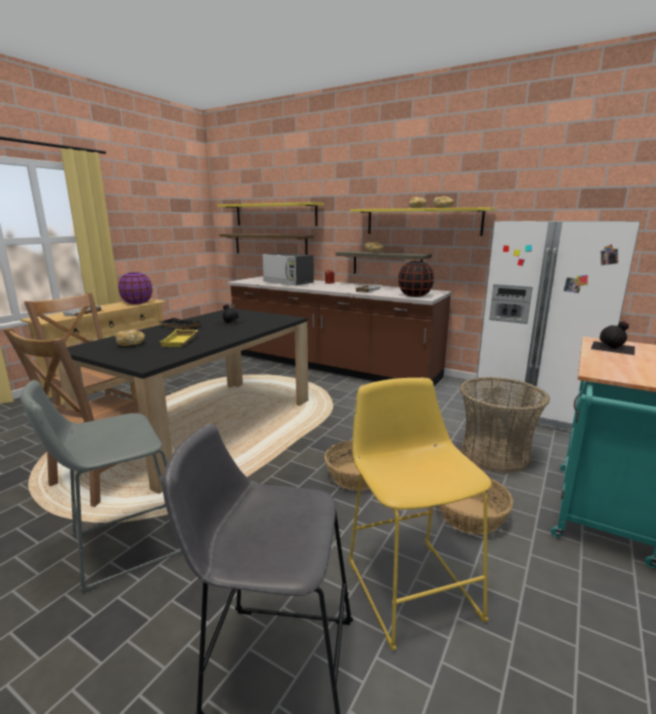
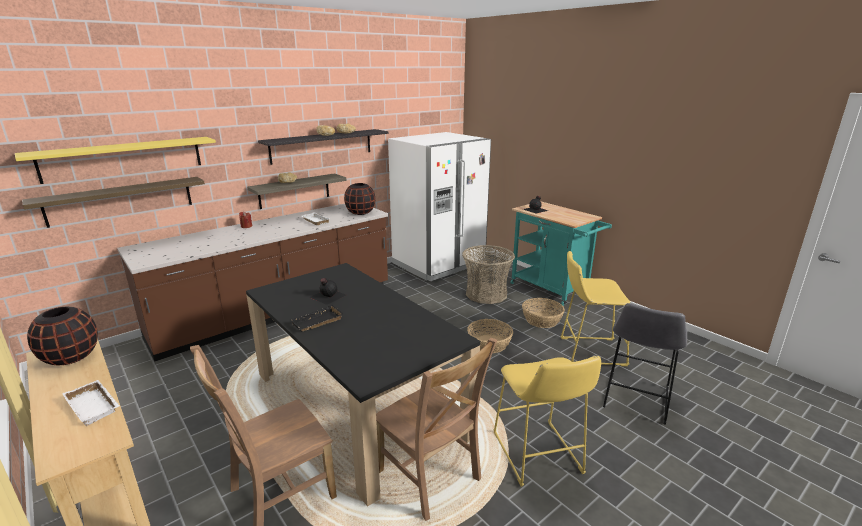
camera: 70 degrees left, 5 degrees up
grey stool [20,380,182,593] -> yellow stool [493,356,601,487]
bread [115,329,145,346] -> none
purple vase [118,272,153,304] -> black vase [27,307,98,365]
yellow tray [160,329,198,347] -> none
microwave [262,253,314,286] -> none
yellow shelf [350,207,496,236] -> black shelf [258,129,389,165]

